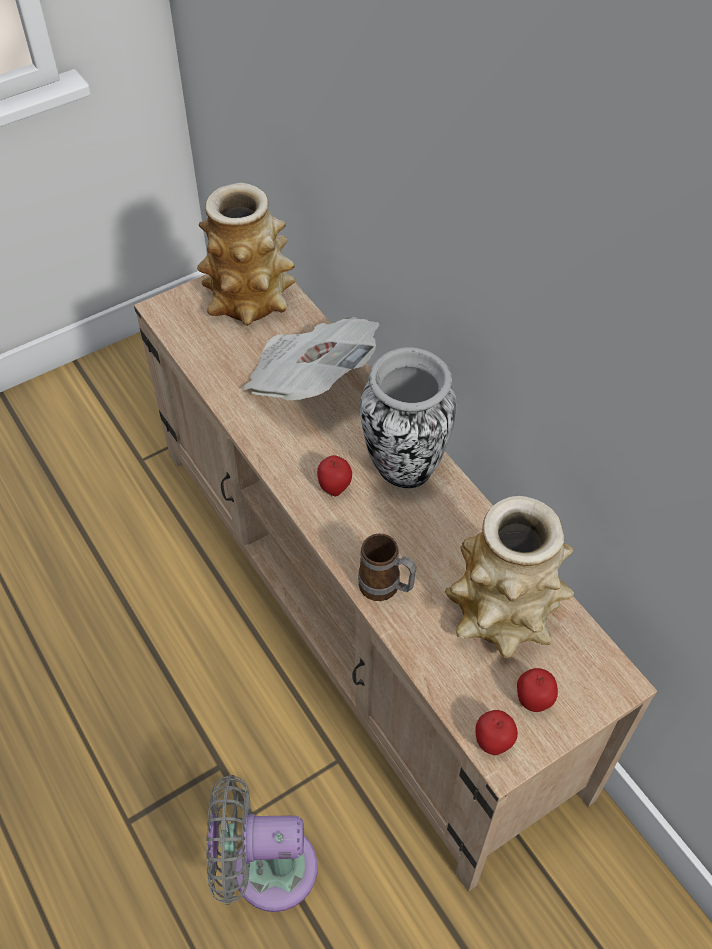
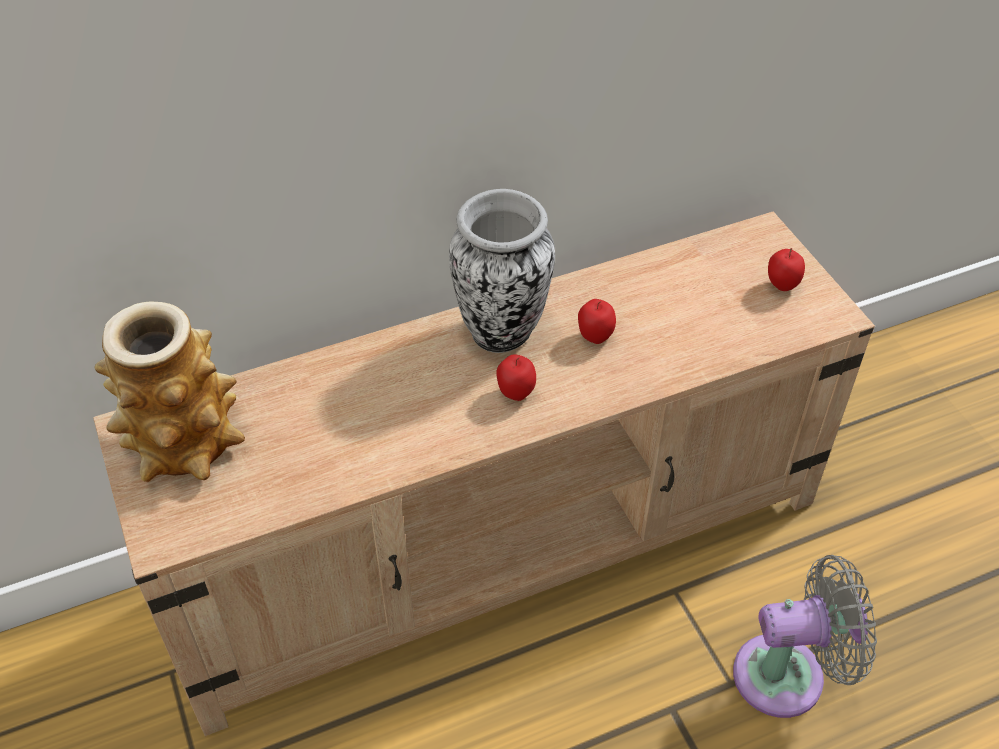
camera: 80 degrees left, 5 degrees down
grey fan [206,775,317,912] -> grey fan turned 105 degrees counterclockwise [733,555,877,718]
newspaper [243,317,379,401] -> none
mug [358,534,417,601] -> none
vase [445,496,574,658] -> none
apple [475,710,518,755] -> apple moved to [578,299,616,344]

